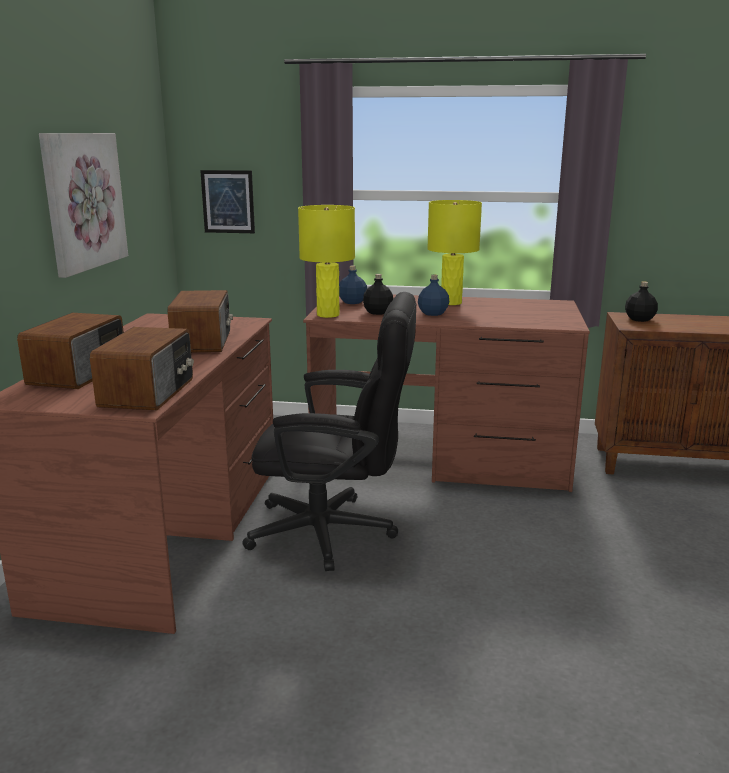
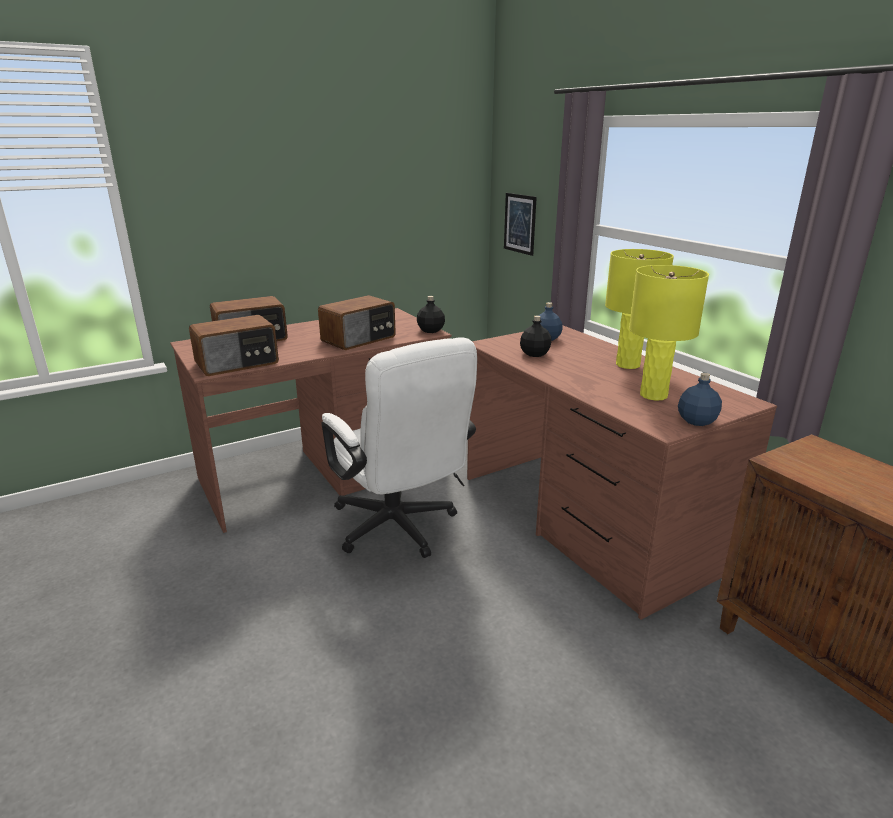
camera: 50 degrees right, 5 degrees up
picture [39,133,128,278] -> none
black office chair [242,292,416,571] -> white office chair [321,337,477,558]
yellow table lamp [298,205,355,318] -> yellow table lamp moved to [629,265,709,401]
blue bottle [418,275,449,316] -> blue bottle moved to [678,373,722,426]
black bottle [625,281,658,322] -> black bottle moved to [417,296,445,333]

